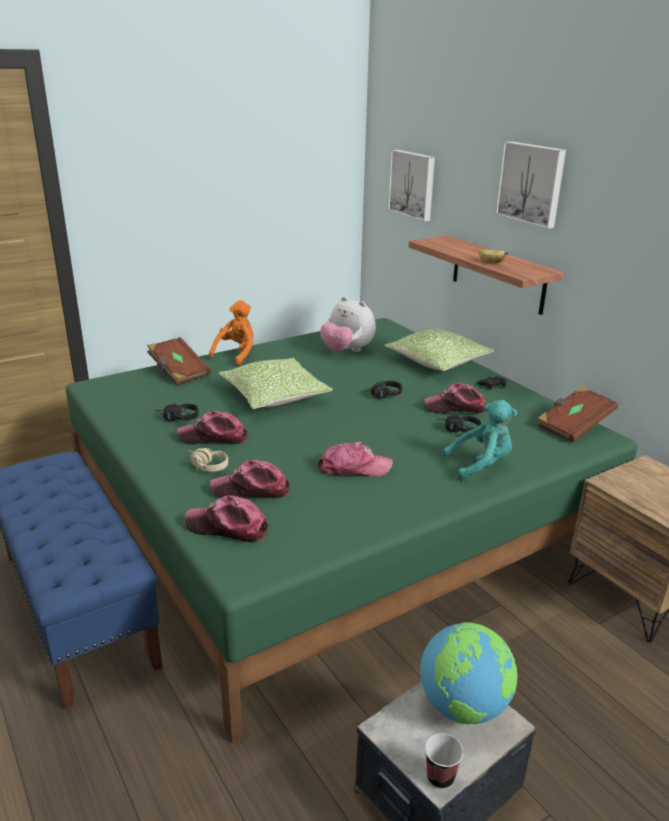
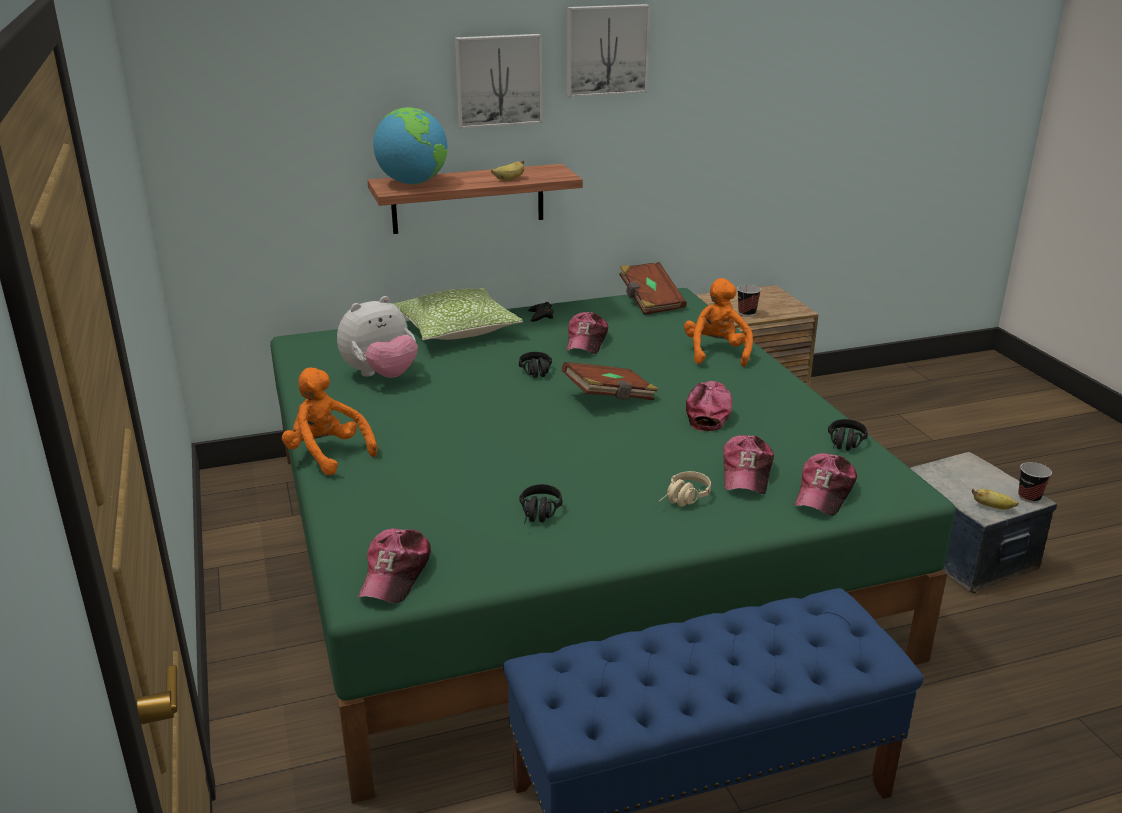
camera: 75 degrees left, 0 degrees up
brown book [147,337,211,385] -> brown book moved to [562,362,658,400]
cap [177,411,248,445] -> cap moved to [358,528,431,603]
pillow [219,358,333,409] -> none
picture [388,149,435,222] -> picture moved to [566,4,650,97]
globe [420,622,517,724] -> globe moved to [373,107,448,185]
black headphones [436,414,481,433] -> black headphones moved to [828,419,868,451]
turquoise plush toy [442,400,517,481] -> orange plush toy [684,278,753,367]
none -> cup [737,285,761,317]
none -> banana [972,488,1019,510]

